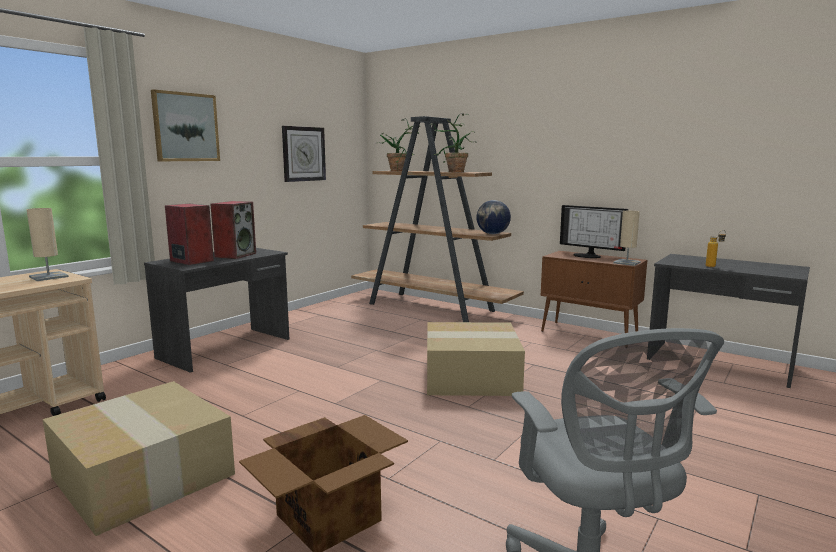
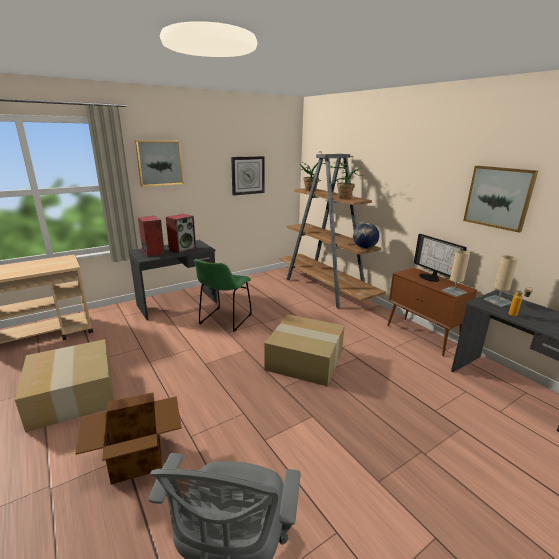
camera: 20 degrees right, 10 degrees up
beige table lamp [26,208,69,281] -> beige table lamp moved to [484,255,518,307]
none -> green chair [195,259,252,332]
none -> picture [463,166,538,233]

